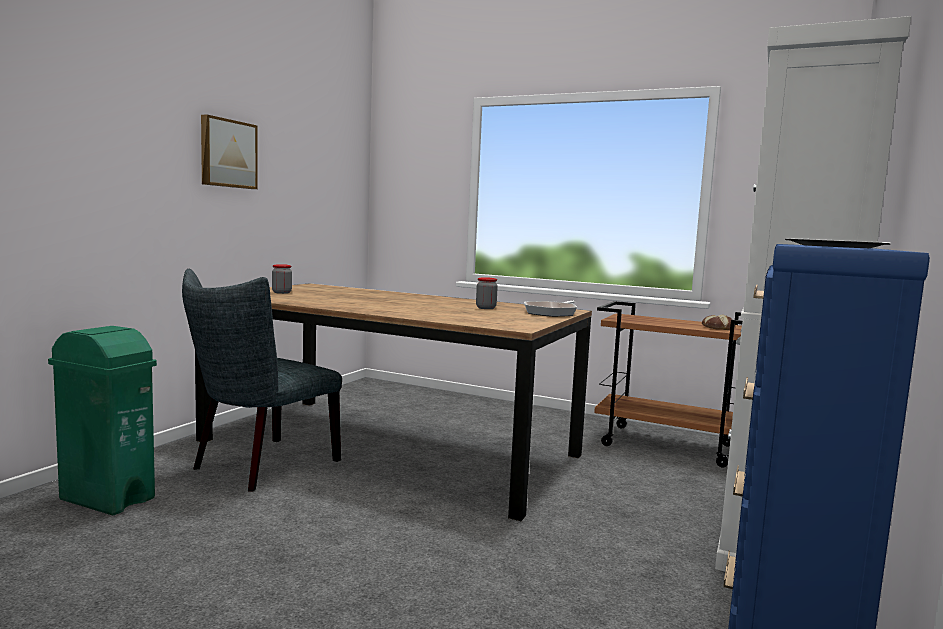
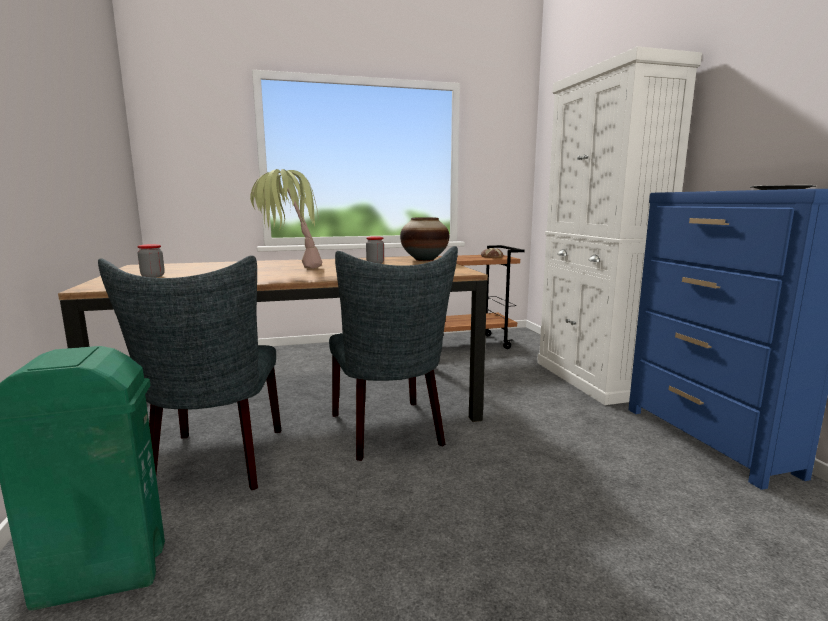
camera: 40 degrees left, 5 degrees up
picture [201,115,257,189] -> none
frying pan [524,300,577,317] -> vase [400,217,449,261]
none -> potted plant [250,169,322,269]
none -> grey chair [329,246,458,461]

